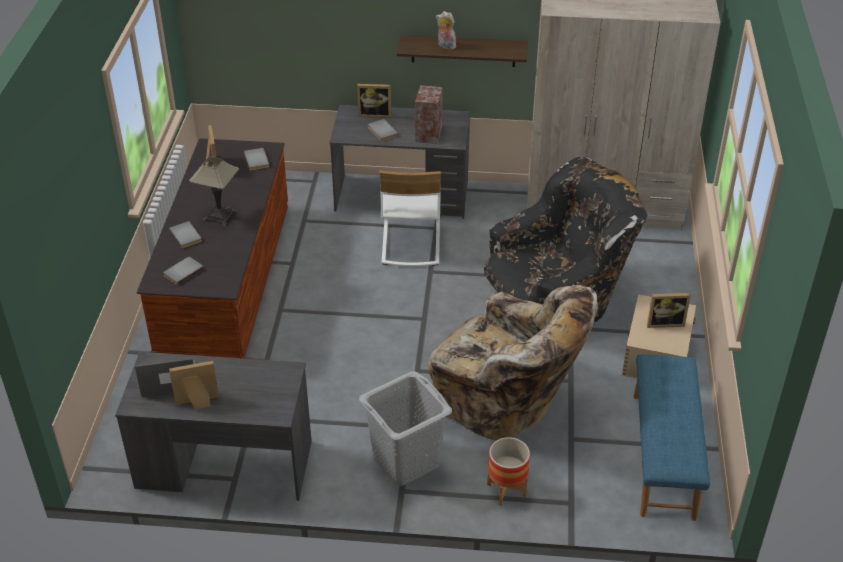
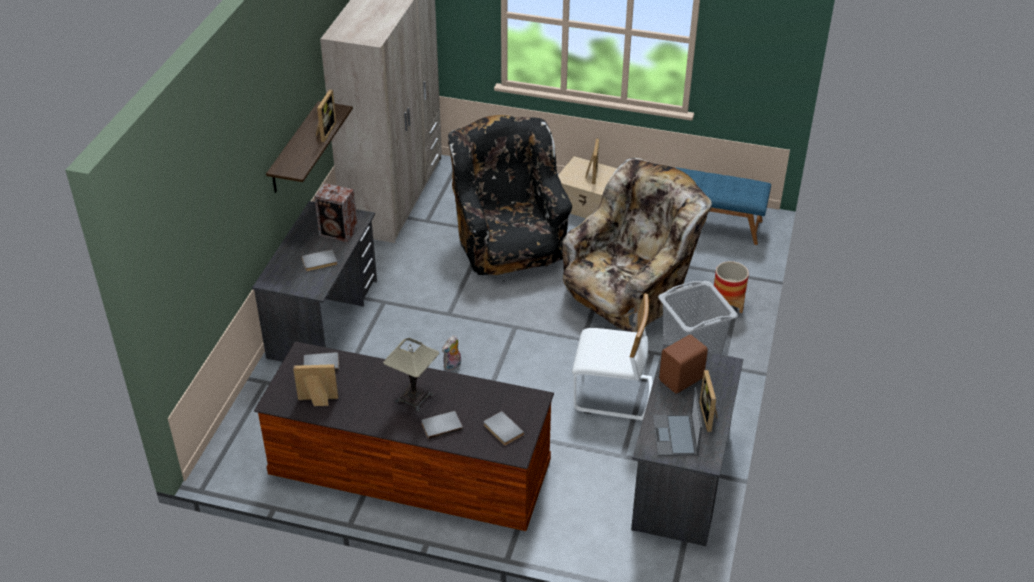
camera: 80 degrees left, 0 degrees up
picture frame [357,84,391,118] -> picture frame moved to [316,89,336,142]
white chair [379,171,441,266] -> white chair moved to [572,294,653,421]
plush toy [436,11,456,49] -> plush toy moved to [442,335,461,371]
none -> brown speaker [659,334,708,394]

